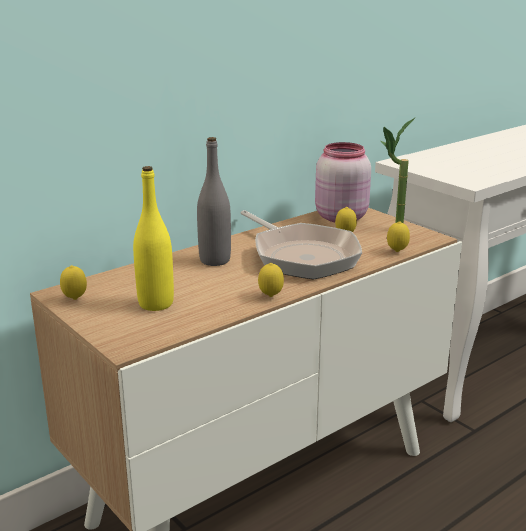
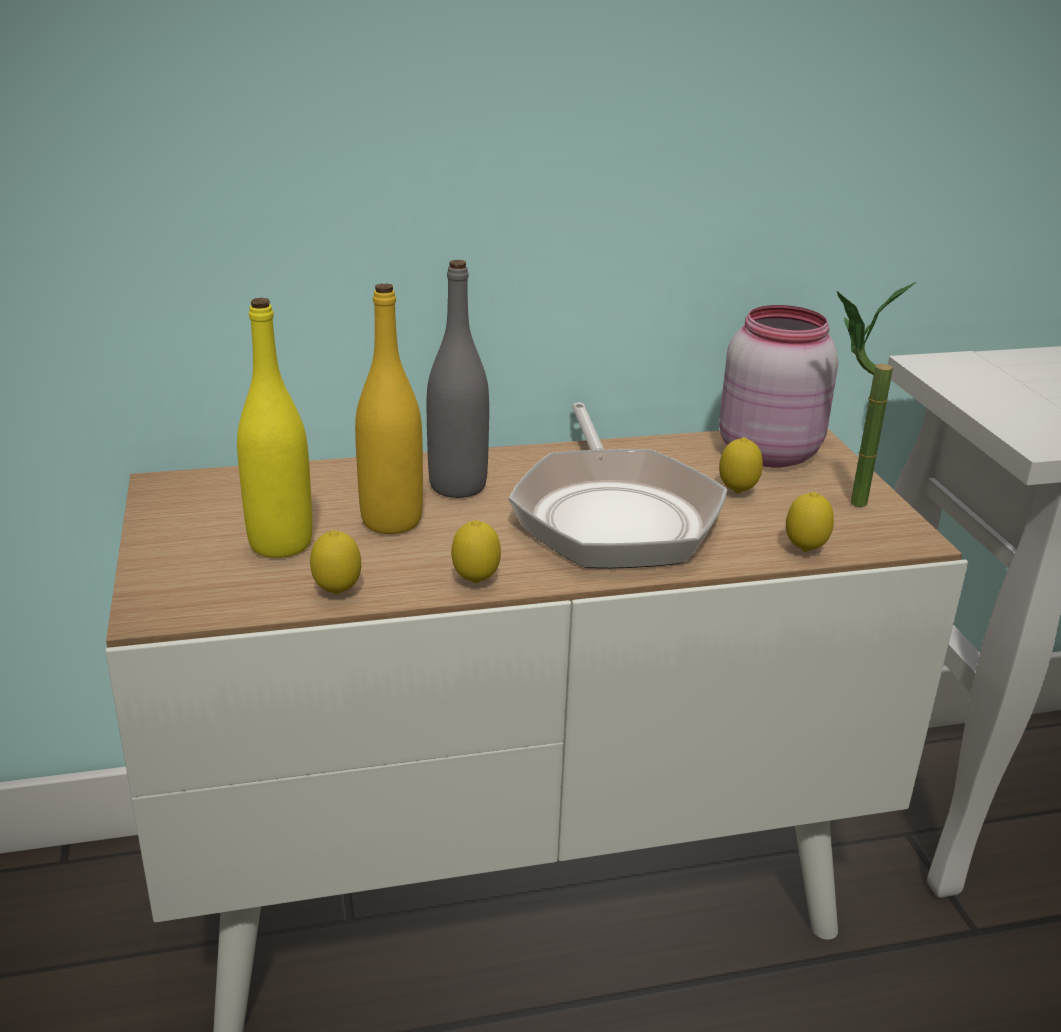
camera: 25 degrees right, 5 degrees up
lemon [60,265,87,300] -> lemon moved to [310,530,361,594]
none -> yellow bottle [355,283,423,534]

